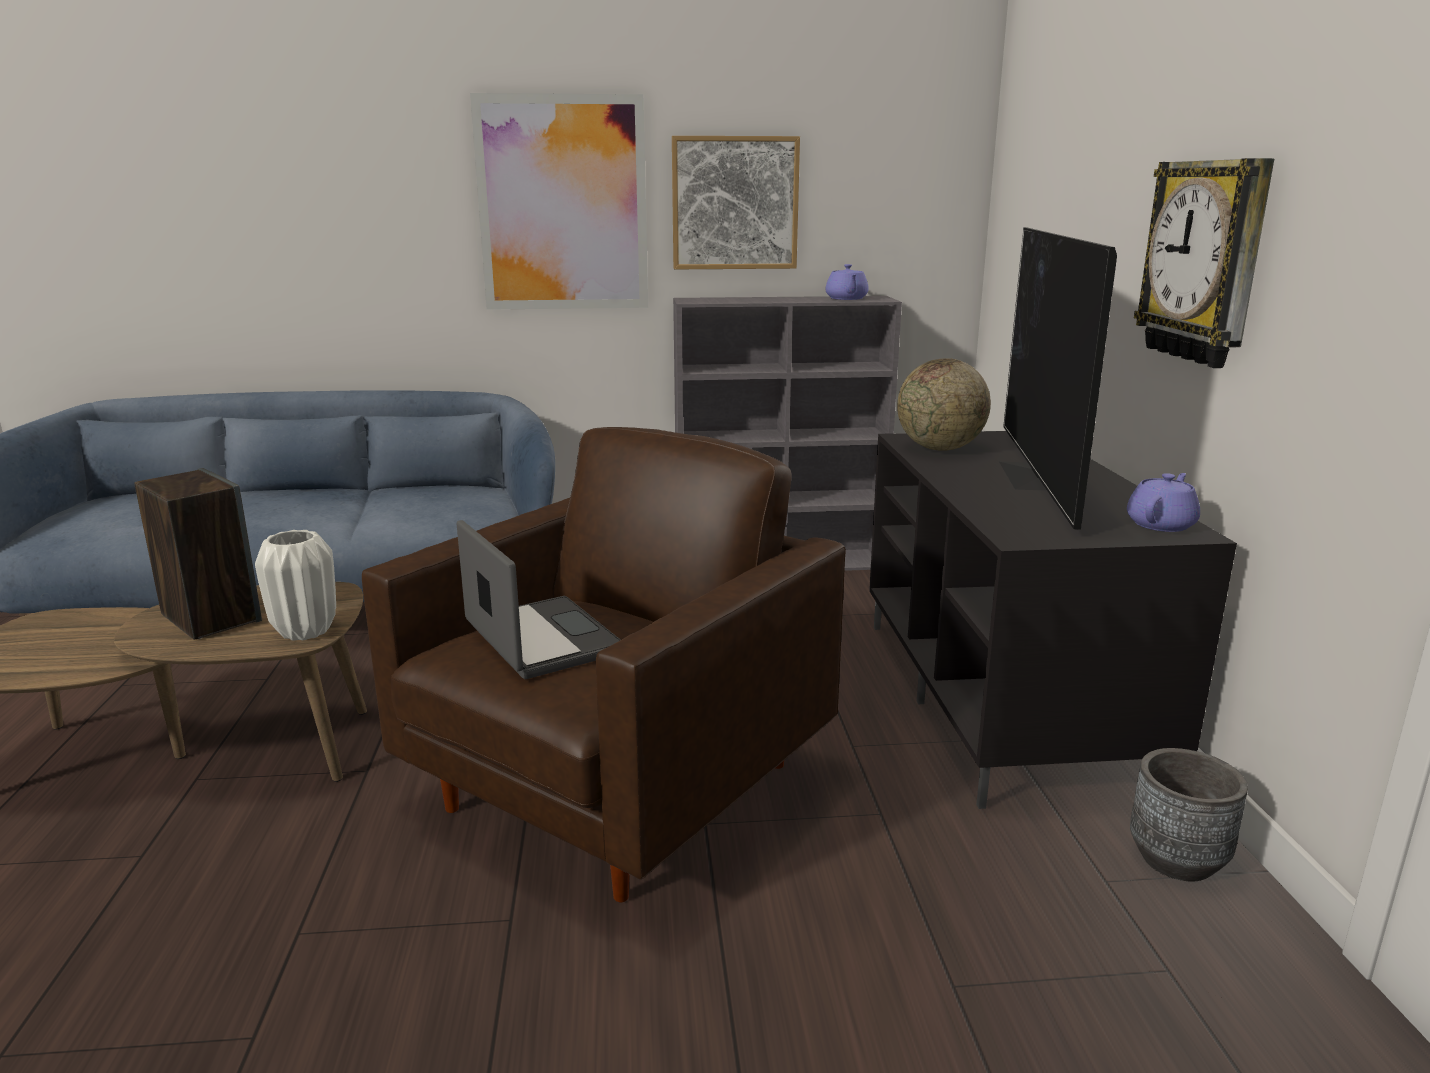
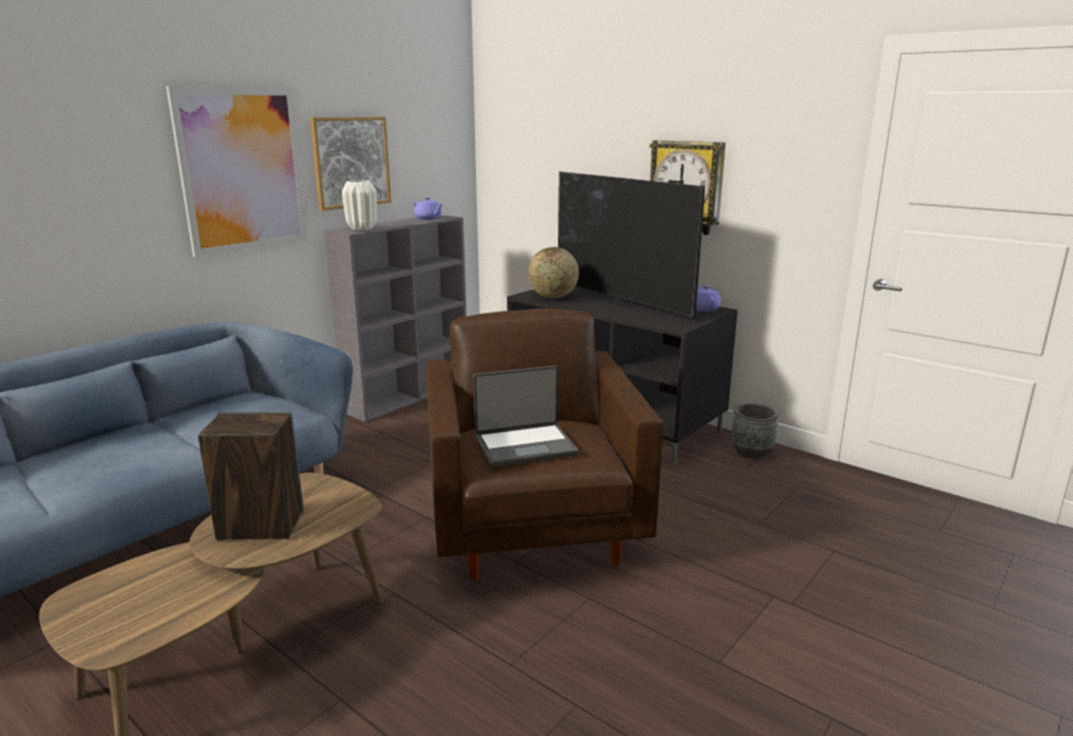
camera: 45 degrees left, 0 degrees up
white vase [255,530,336,641] -> white vase moved to [342,180,377,231]
laptop [457,520,621,679] -> laptop turned 150 degrees clockwise [473,366,578,467]

